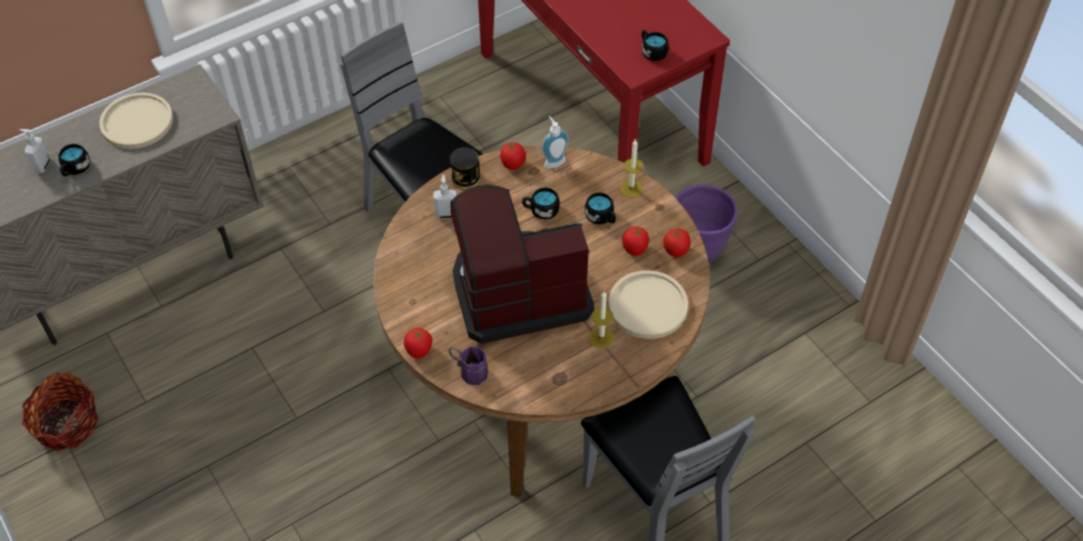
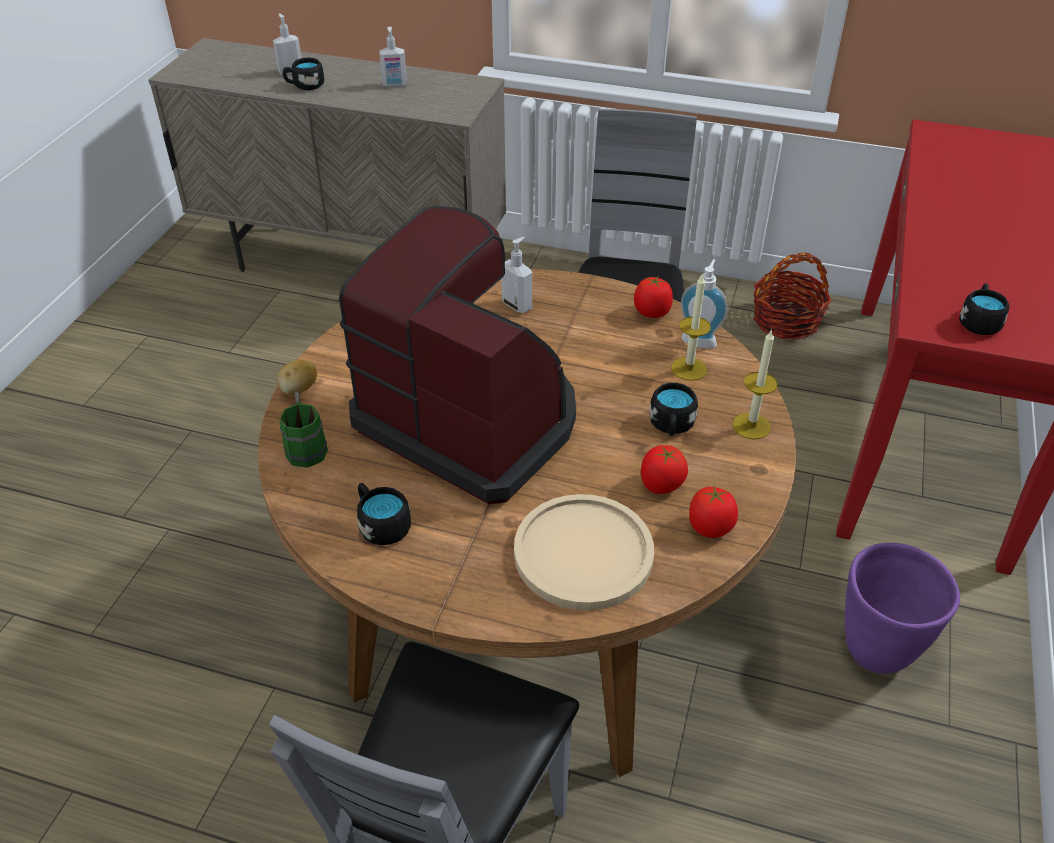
camera: 50 degrees right, 10 degrees down
basket [22,372,98,451] -> basket moved to [754,252,831,339]
beige plate [99,92,173,149] -> soap dispenser [379,27,407,87]
tomato [404,328,432,359] -> potato [277,360,317,395]
purple mug [449,346,488,385] -> green mug [279,392,328,468]
can [450,147,480,190] -> none
black mug [522,187,560,219] -> black mug moved to [357,483,411,545]
candle [589,292,614,348] -> candle moved to [671,273,711,381]

